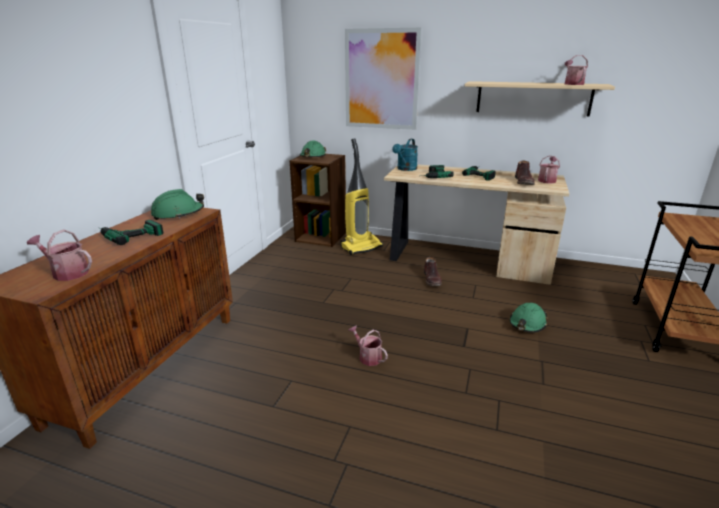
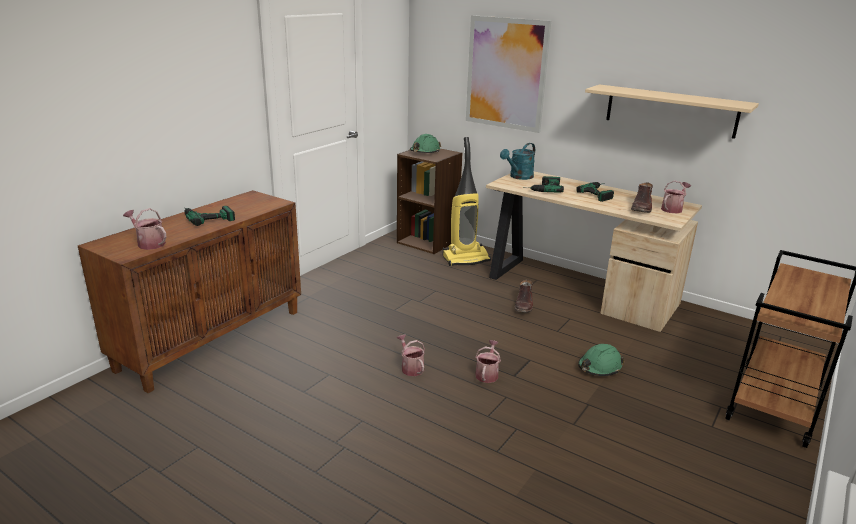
camera: 15 degrees right, 0 degrees up
green hard hat [151,189,204,220] -> none
watering can [564,55,588,85] -> watering can moved to [475,340,501,383]

